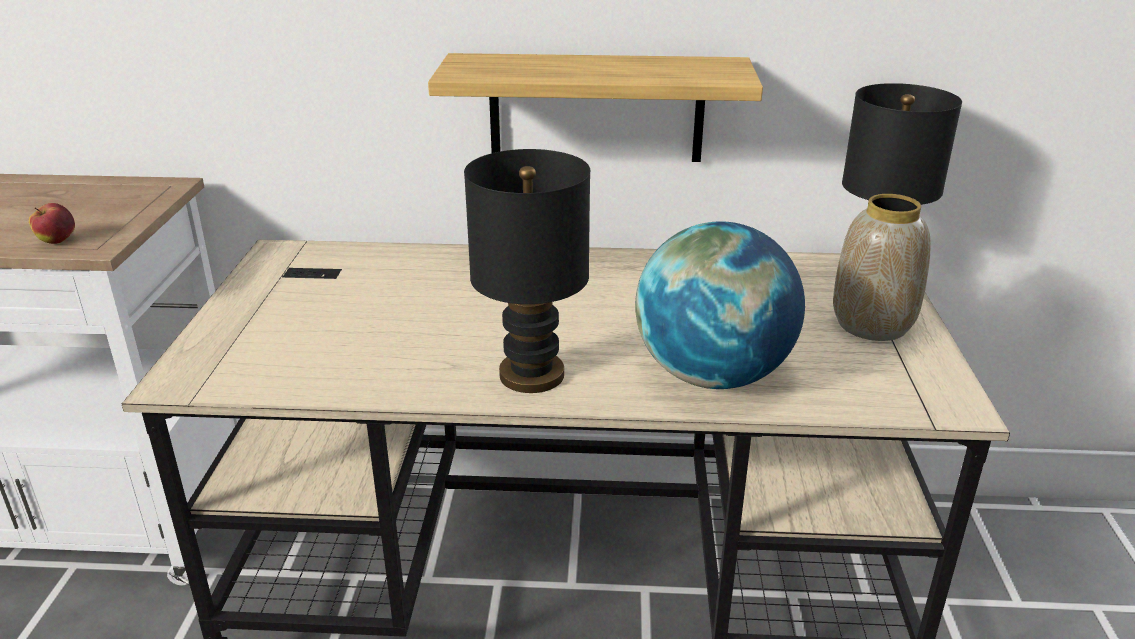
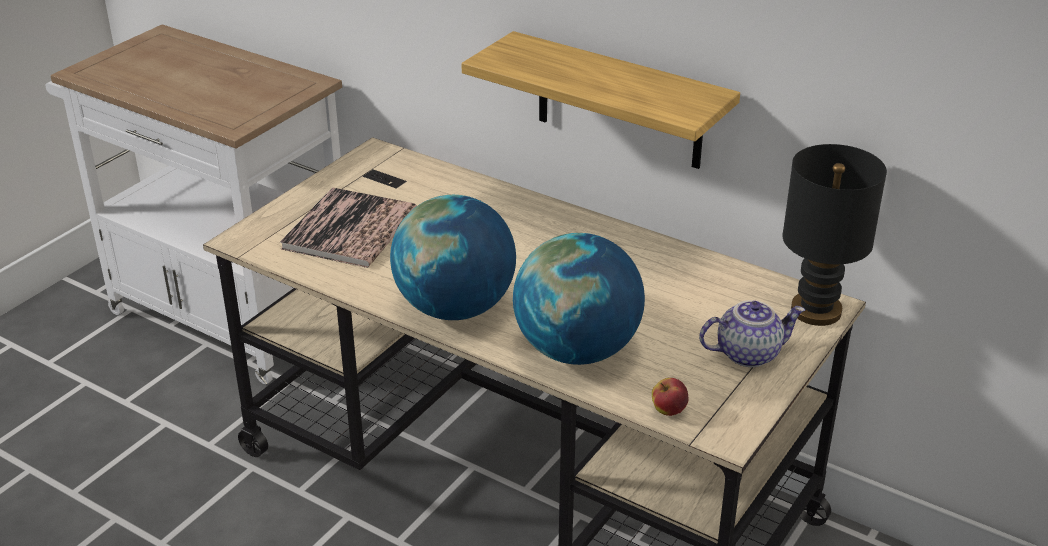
camera: 30 degrees right, 5 degrees up
apple [29,203,75,244] -> apple moved to [652,378,688,416]
black table lamp [464,149,590,393] -> globe [390,195,516,320]
vase [833,194,930,341] -> teapot [699,300,805,367]
none -> book [280,187,417,268]

